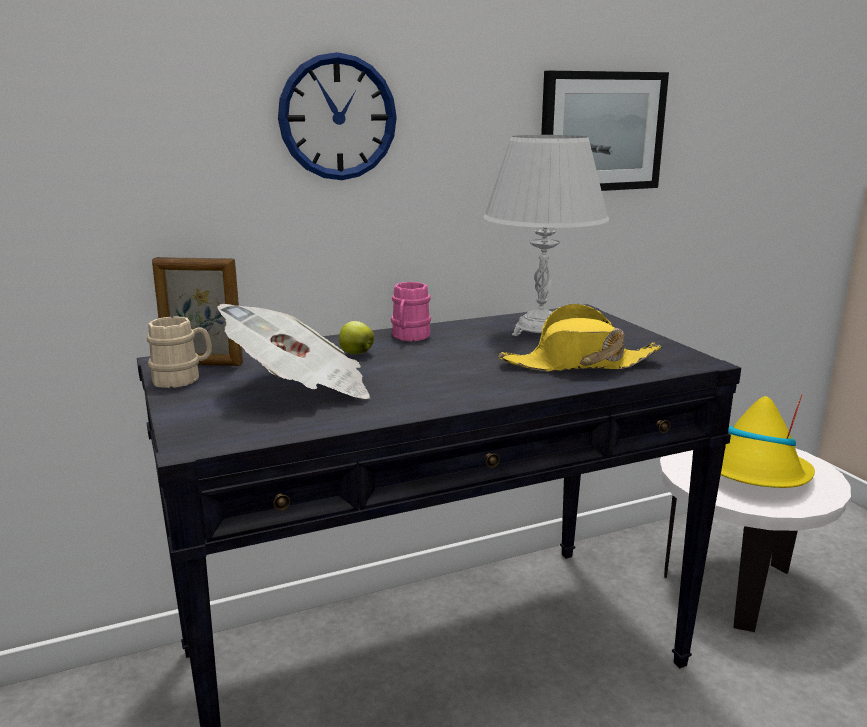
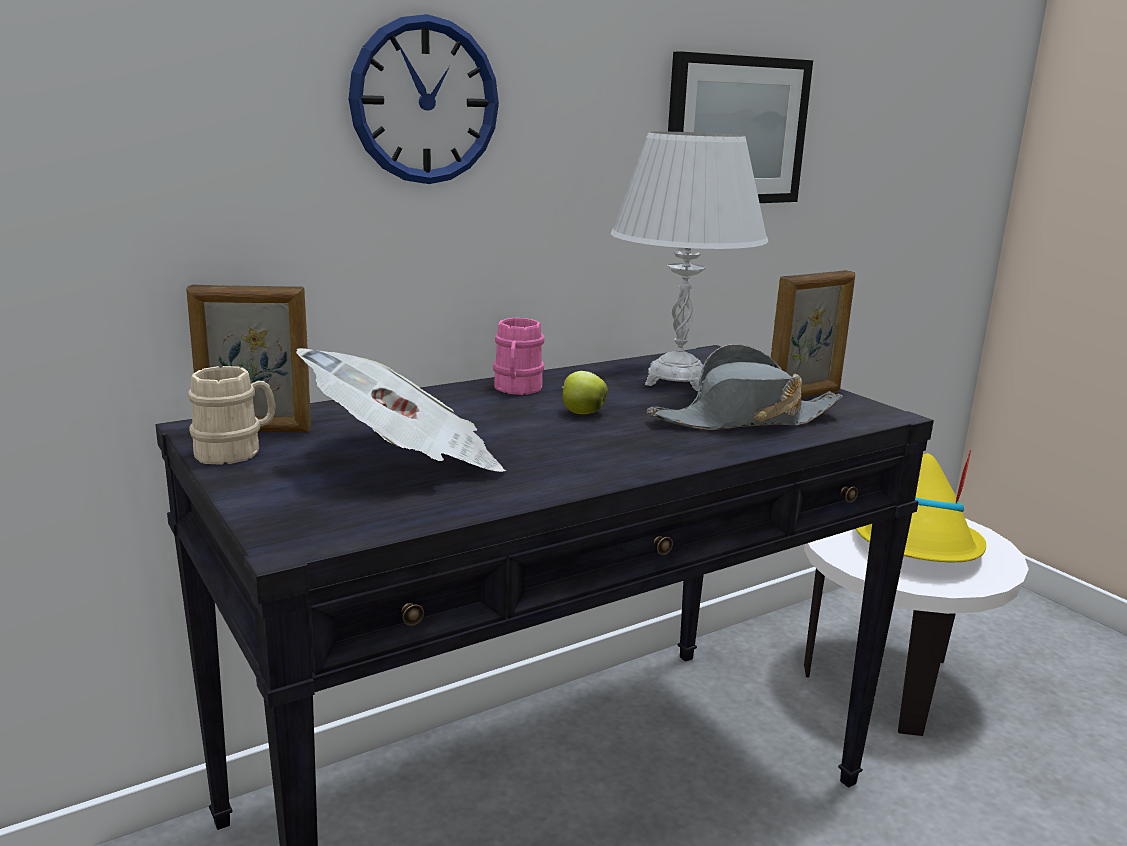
camera: 10 degrees left, 0 degrees up
apple [339,321,374,354] -> apple moved to [561,371,608,414]
yellow hat [498,303,662,372] -> grey hat [647,344,843,430]
none -> picture frame [771,270,855,398]

